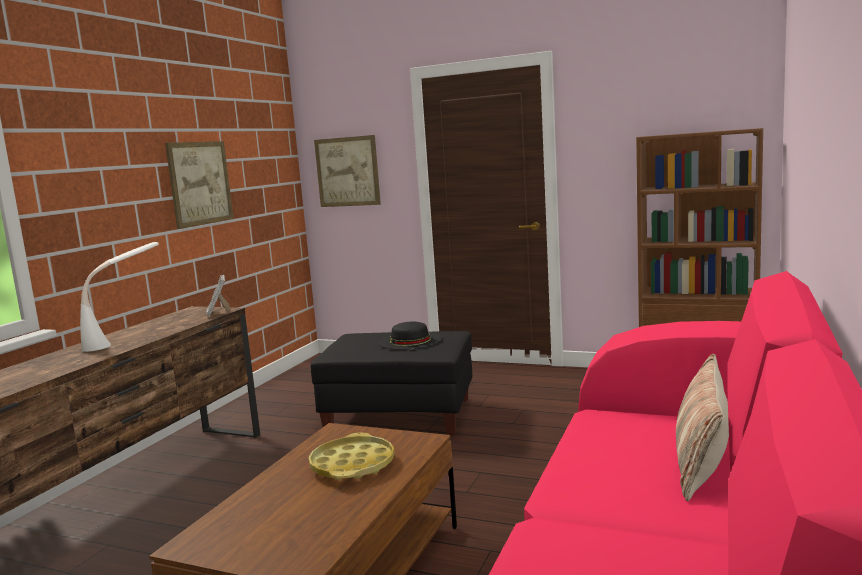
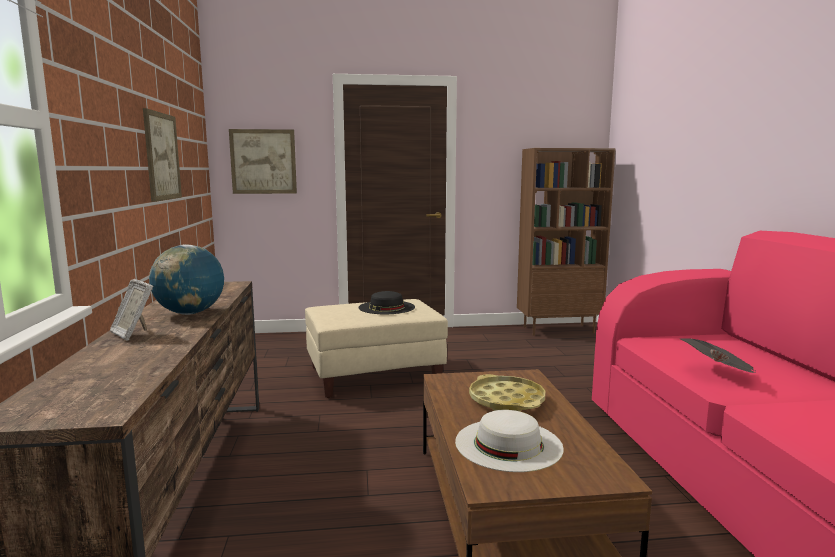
camera: 30 degrees left, 0 degrees up
white table lamp [80,242,159,352] -> globe [149,244,224,315]
picture frame [206,275,231,317] -> picture frame moved to [110,279,153,341]
black ottoman [311,331,473,436] -> beige ottoman [305,299,448,398]
pillow [676,354,729,501] -> none
none -> white hat [455,410,564,472]
none -> newspaper [680,338,755,373]

